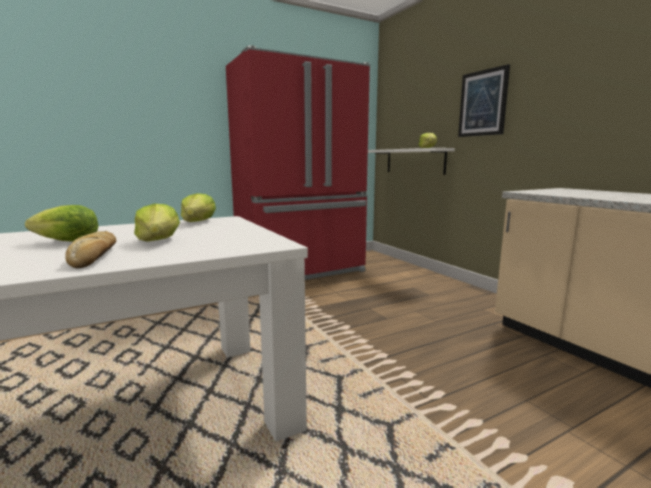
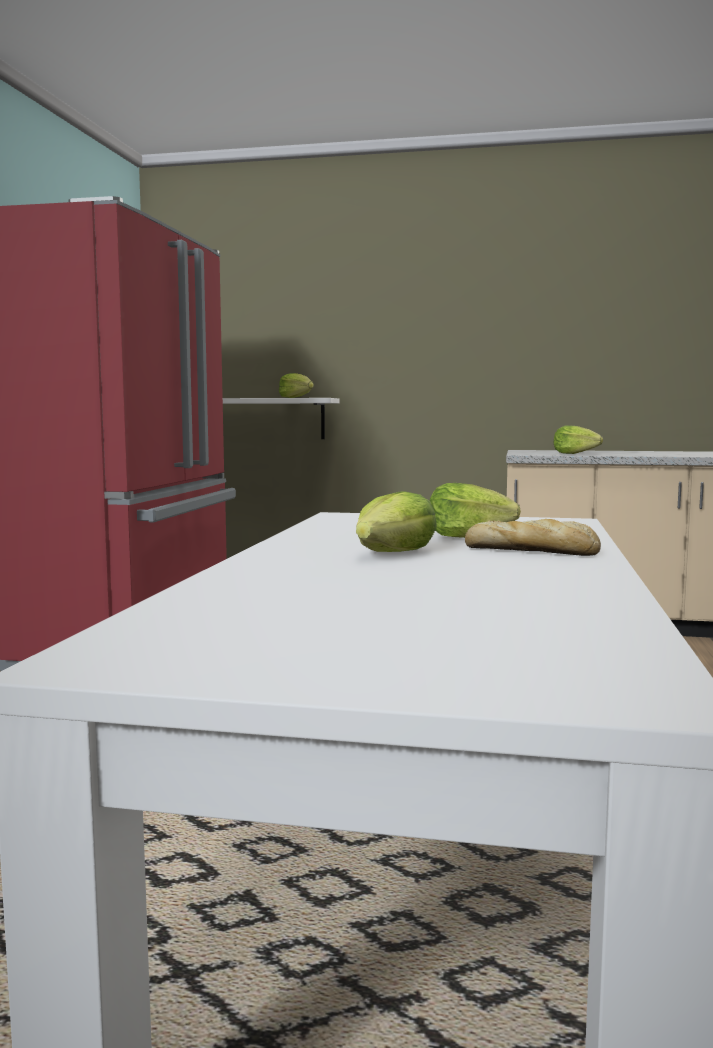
camera: 50 degrees left, 5 degrees down
lettuce [181,193,216,222] -> lettuce moved to [554,425,603,454]
picture [458,64,510,137] -> none

